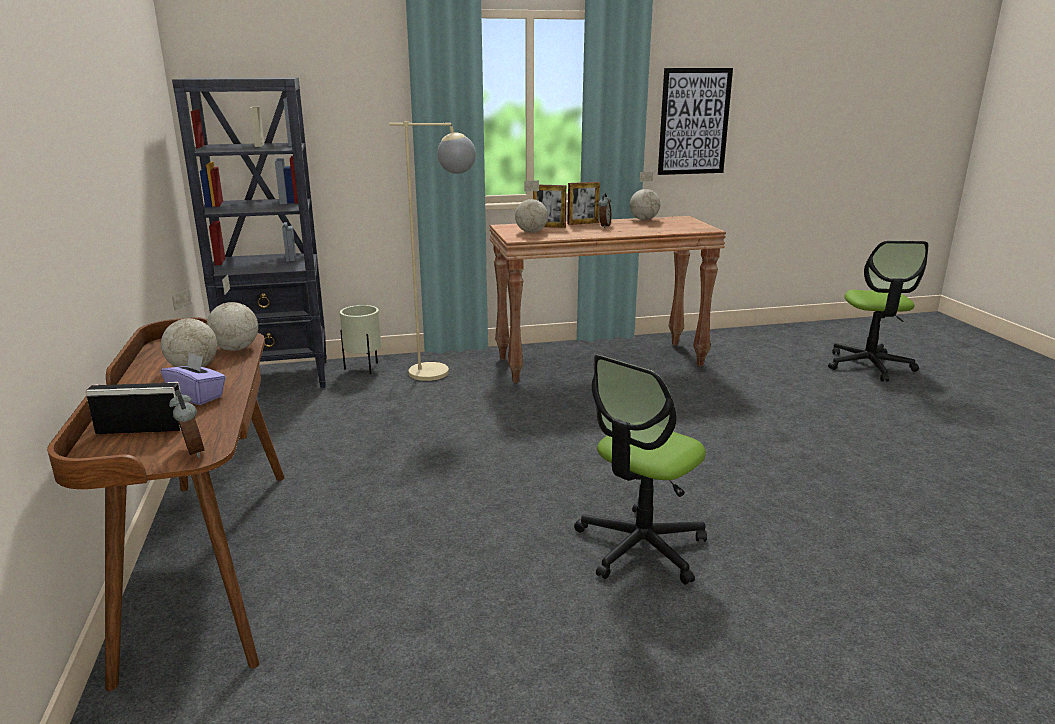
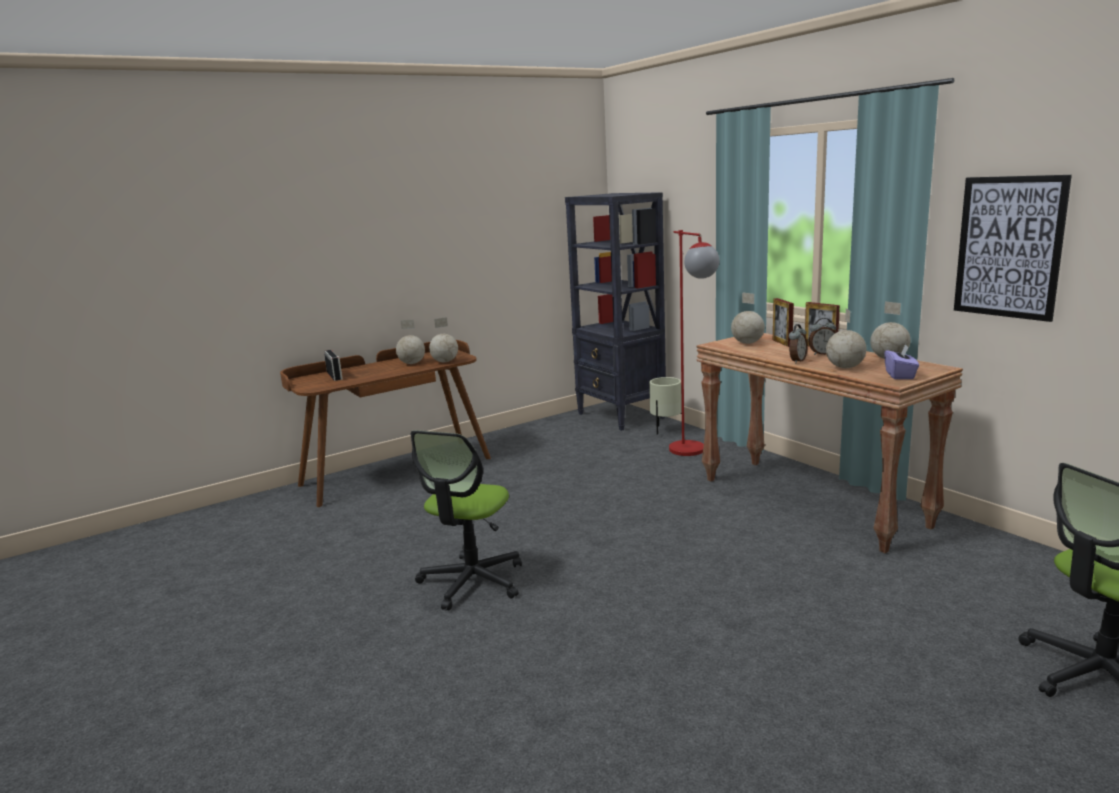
camera: 70 degrees right, 5 degrees down
purple tissue box [161,352,226,405] -> purple tissue box moved to [884,344,919,379]
alarm clock [169,390,205,458] -> alarm clock moved to [789,324,808,363]
beige floor lamp [389,121,476,381] -> red floor lamp [669,230,720,456]
office chair [574,355,707,585] -> office chair turned 90 degrees counterclockwise [411,430,522,610]
none -> globe [826,308,867,368]

